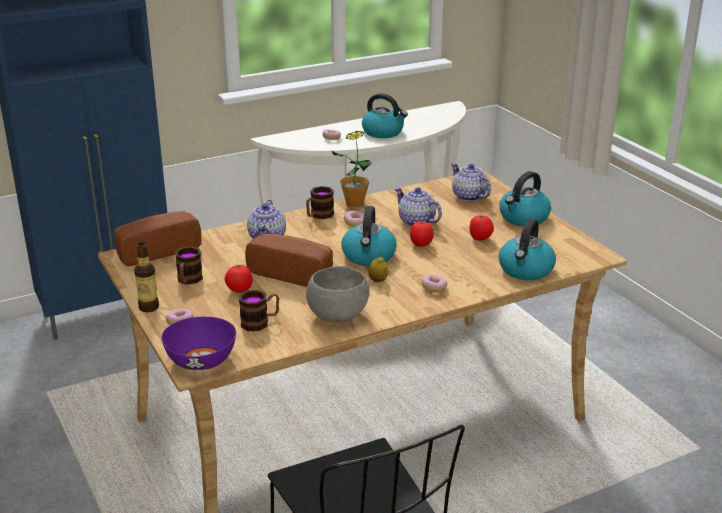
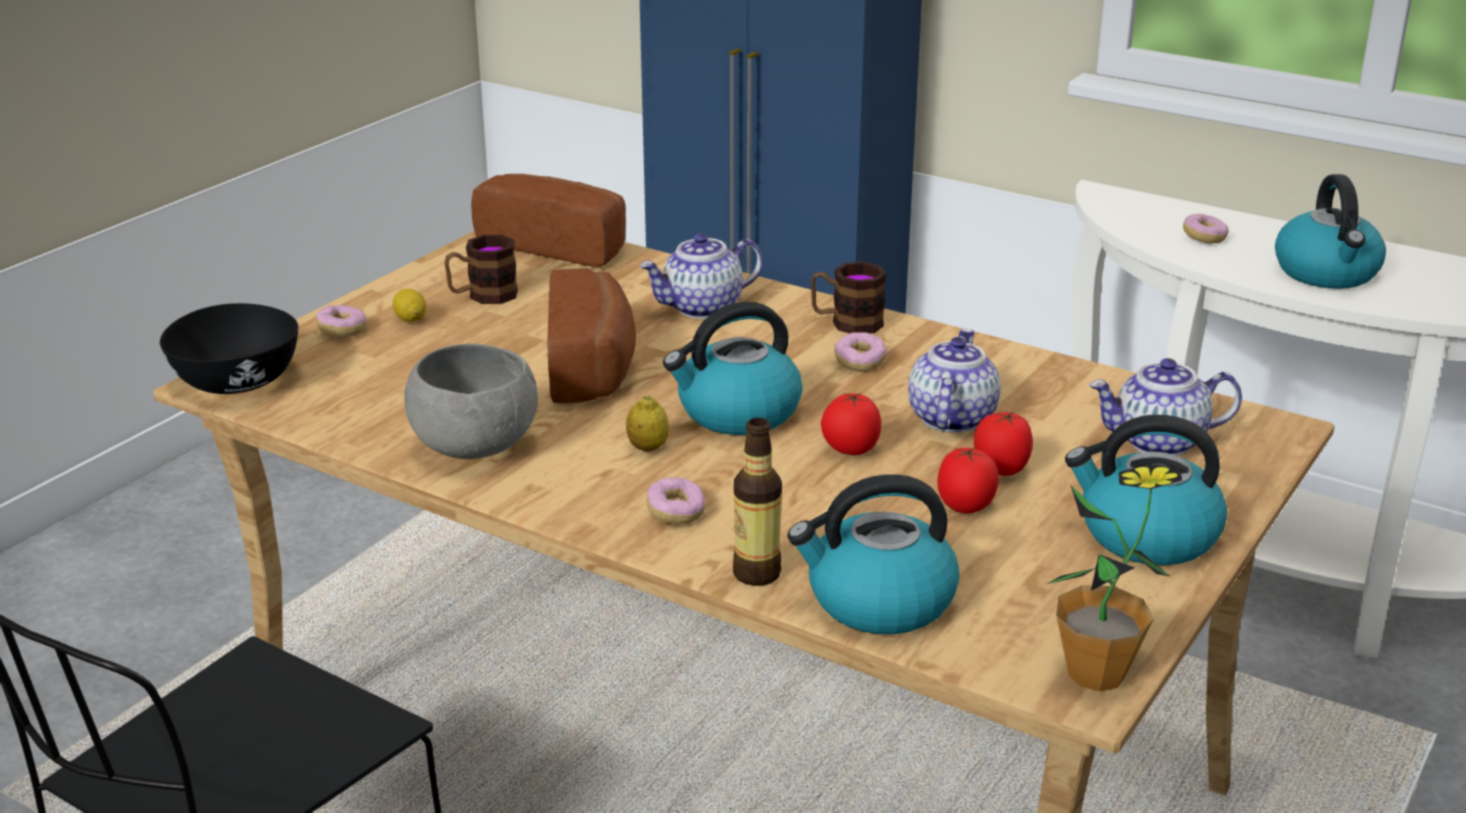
camera: 60 degrees right, 0 degrees up
bottle [134,242,159,312] -> bottle moved to [733,418,782,586]
purple bowl [161,317,236,370] -> black bowl [160,303,298,394]
tomato [225,265,253,293] -> tomato moved to [974,411,1033,476]
mug [239,290,279,331] -> none
potted plant [331,131,372,207] -> potted plant moved to [1047,464,1182,691]
teapot [451,164,491,202] -> teapot turned 120 degrees counterclockwise [1089,358,1242,456]
none -> lemon [393,289,426,322]

